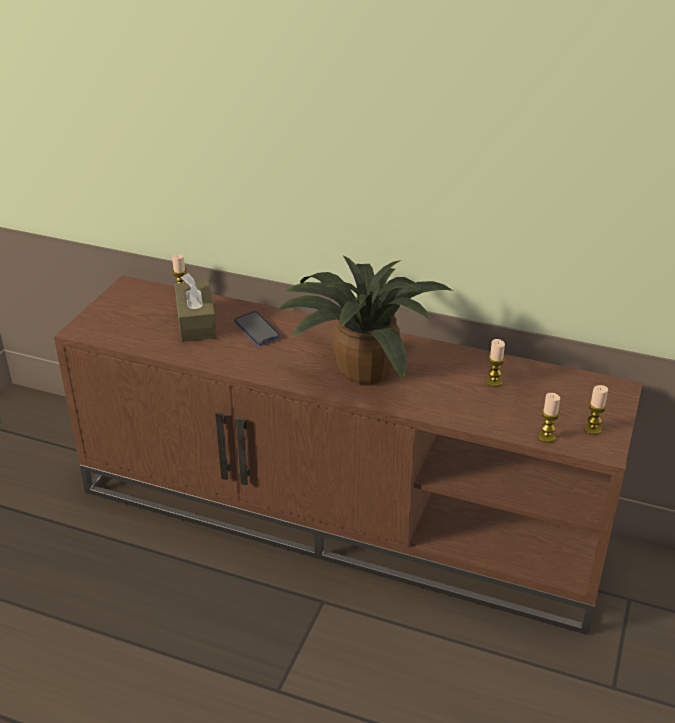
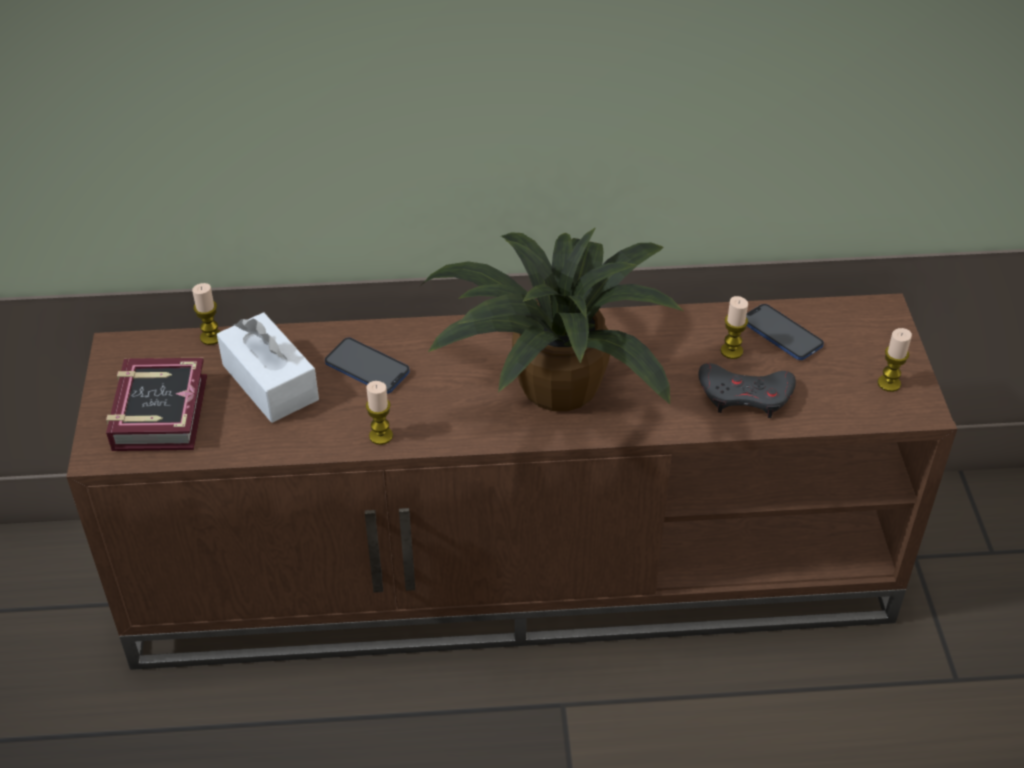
camera: 25 degrees left, 10 degrees up
brown tissue box [174,273,217,342] -> white tissue box [217,312,319,423]
candle [538,393,560,443] -> candle moved to [366,381,393,445]
none -> book [106,358,207,451]
none -> grey game controller [698,363,796,418]
none -> phone [746,304,824,360]

